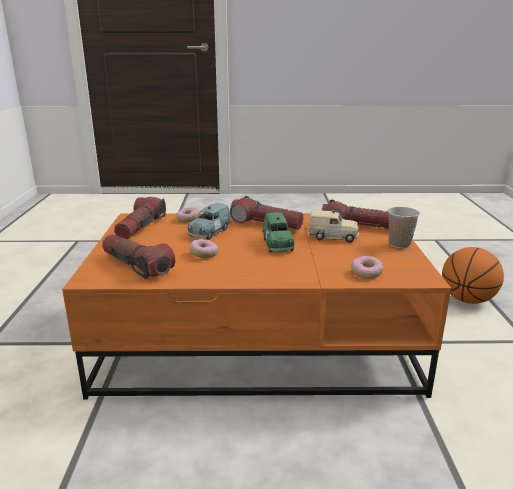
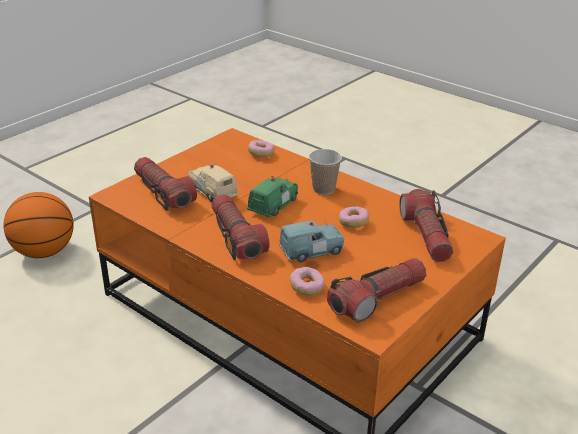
camera: 140 degrees left, 10 degrees up
cup [388,207,420,249] -> cup moved to [309,149,342,195]

